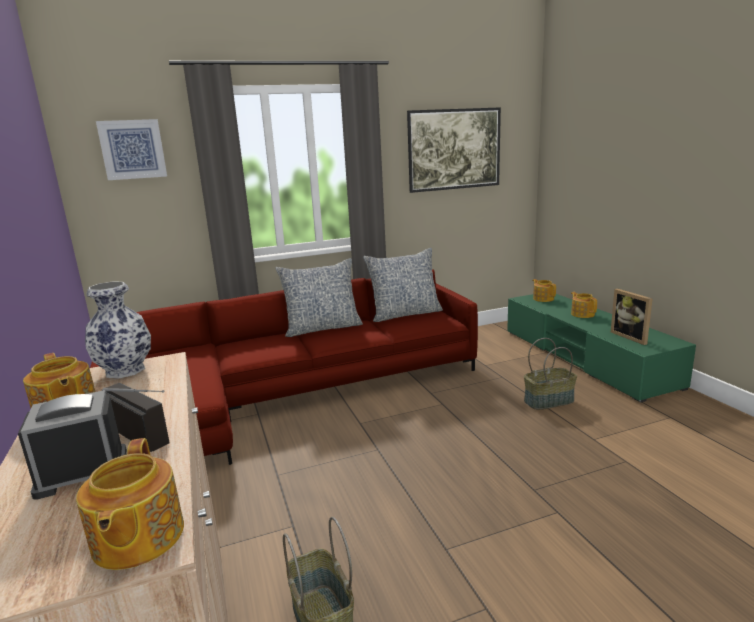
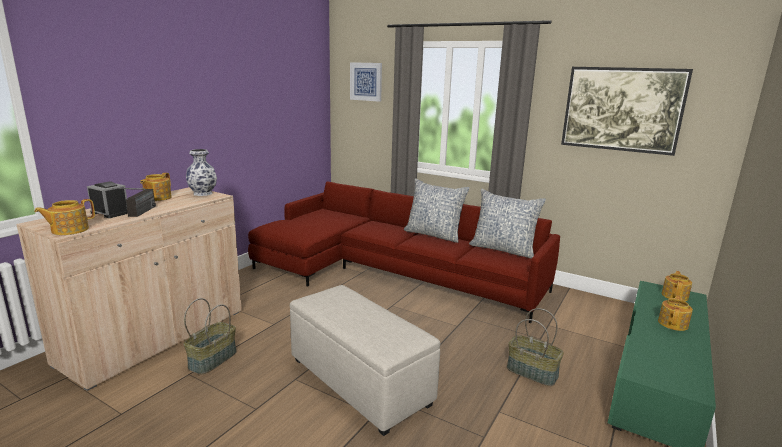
camera: 50 degrees right, 0 degrees up
picture frame [611,289,652,345] -> none
none -> beige ottoman [290,285,440,436]

